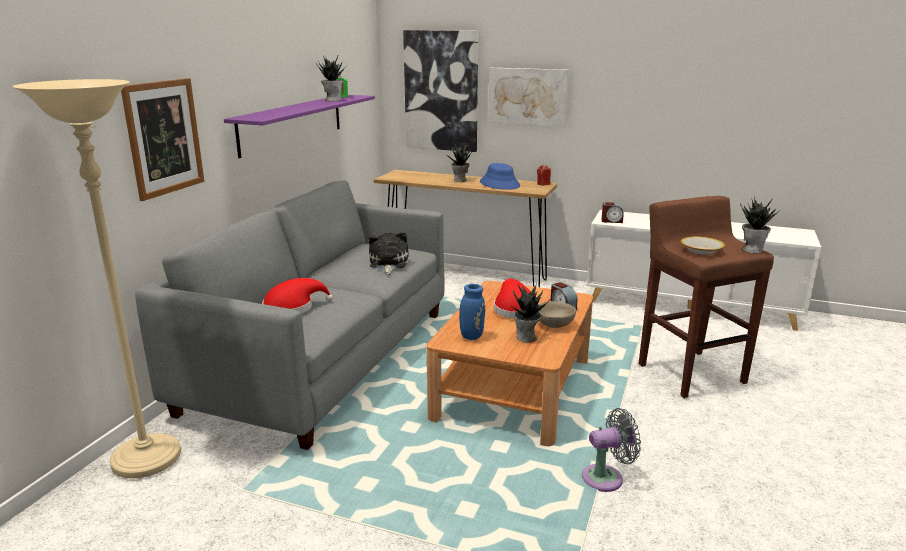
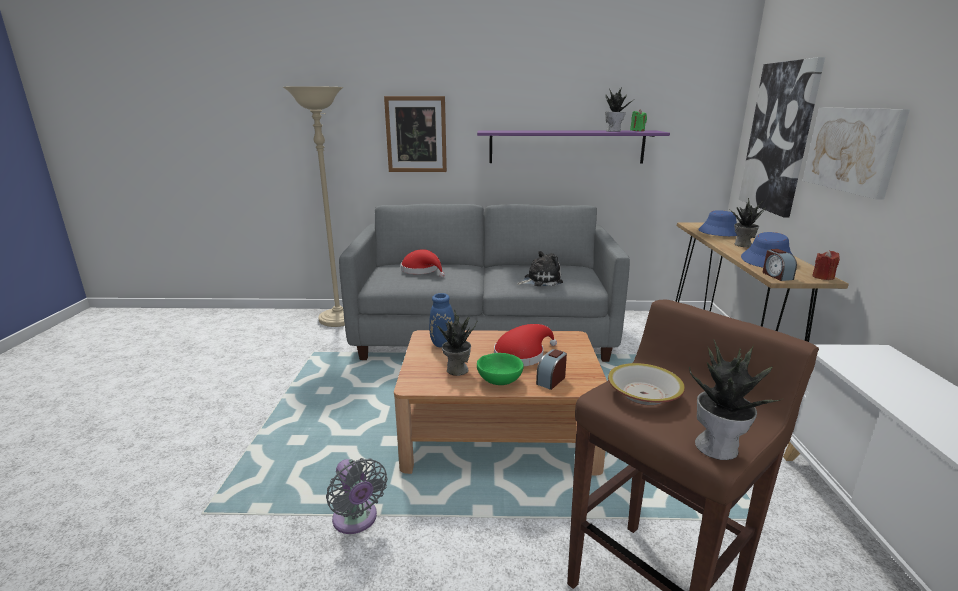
camera: 70 degrees right, 0 degrees up
beige bowl [538,301,576,328] -> green bowl [477,353,524,385]
alarm clock [601,202,624,223] -> alarm clock moved to [762,249,797,281]
none -> blue hat [698,210,737,236]

